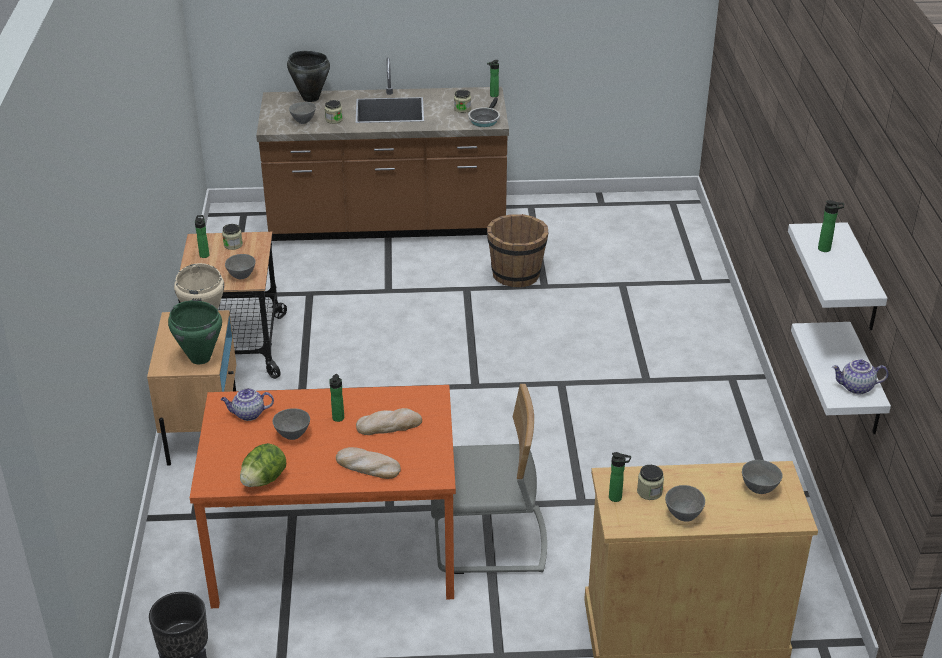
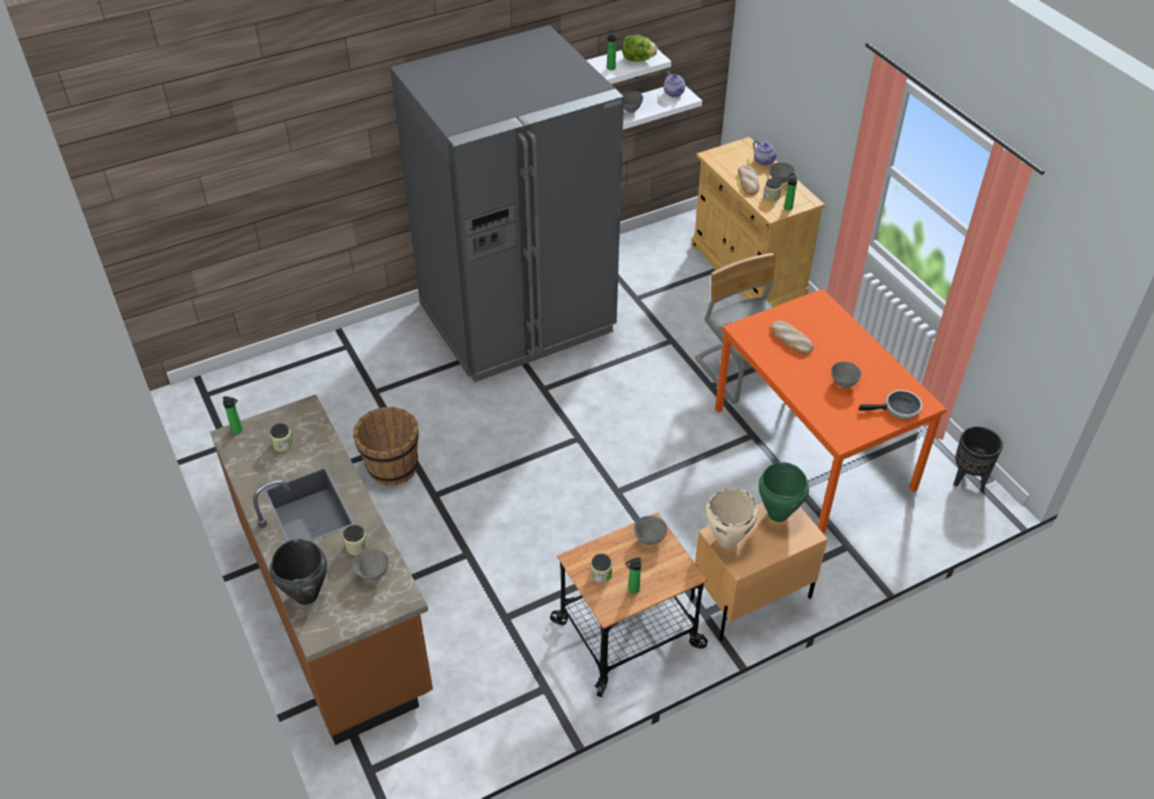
camera: 115 degrees left, 10 degrees up
teapot [221,388,274,421] -> teapot moved to [753,140,778,165]
lettuce [240,443,286,487] -> lettuce moved to [622,35,657,62]
bottle [329,374,344,422] -> none
bread [336,447,401,479] -> bread moved to [738,165,759,195]
frying pan [468,98,500,127] -> frying pan moved to [859,390,922,419]
grey bowl [742,460,783,494] -> grey bowl moved to [621,91,643,113]
none -> grey fridge [390,25,624,382]

